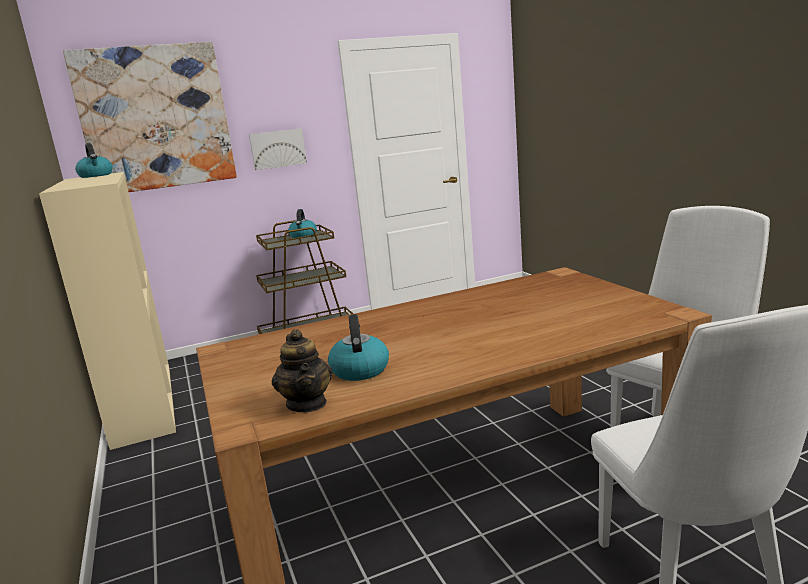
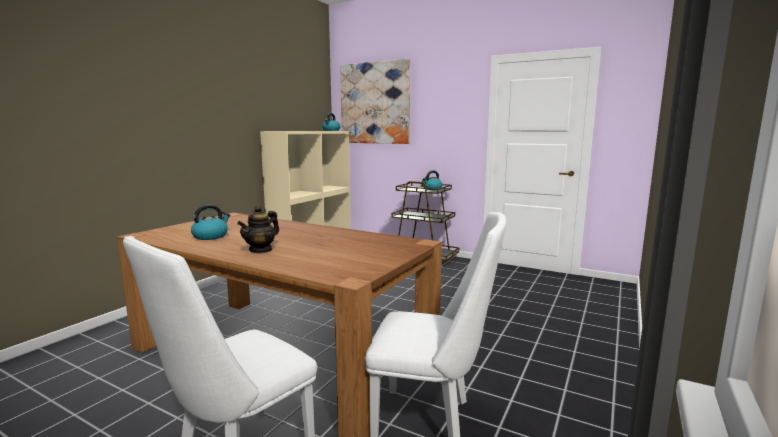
camera: 50 degrees right, 5 degrees down
picture [249,128,307,170] -> none
teapot [272,329,333,412] -> teapot moved to [237,206,279,253]

